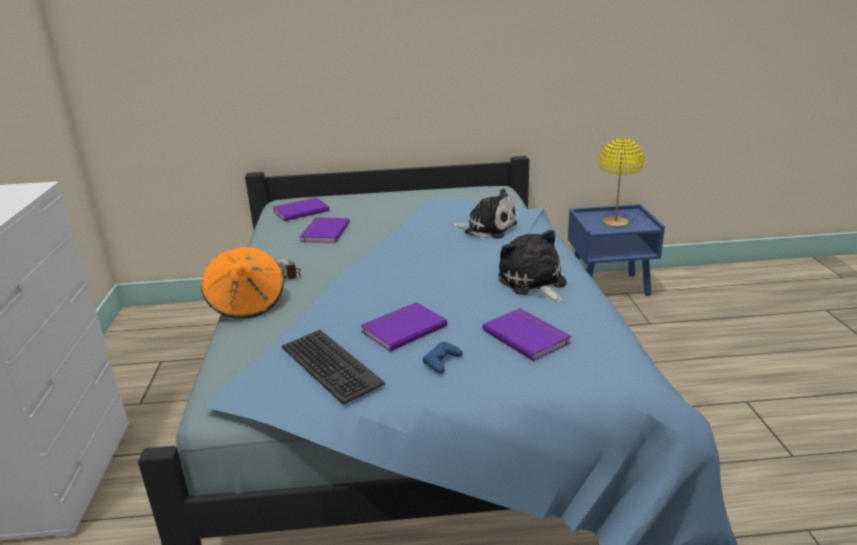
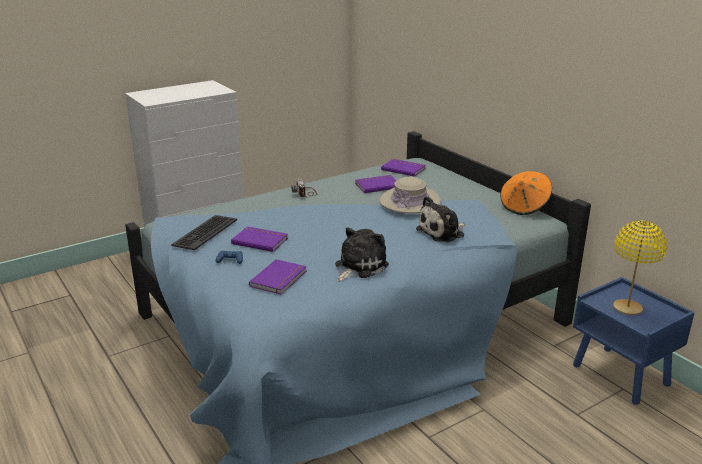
camera: 60 degrees right, 0 degrees up
orange hat [201,247,284,319] -> orange hat moved to [500,171,552,215]
plush toy [452,189,517,238] -> plush toy turned 60 degrees clockwise [416,196,466,242]
none -> beige hat [379,177,441,214]

